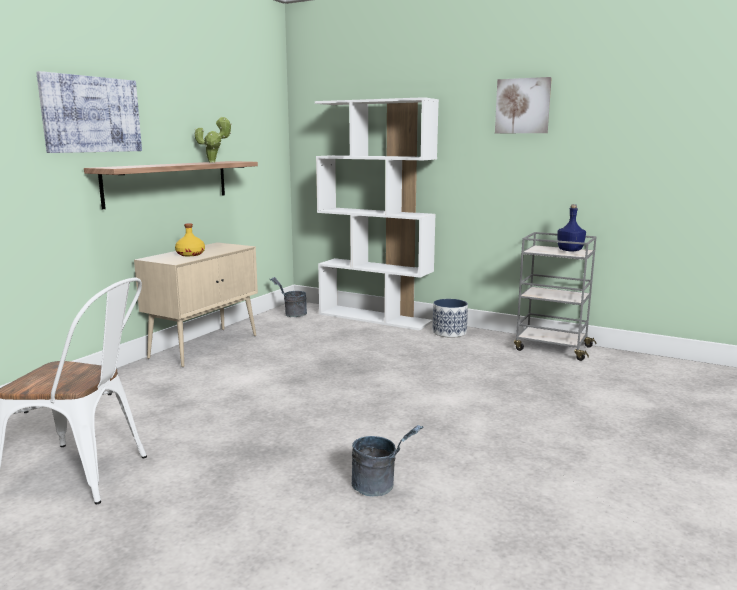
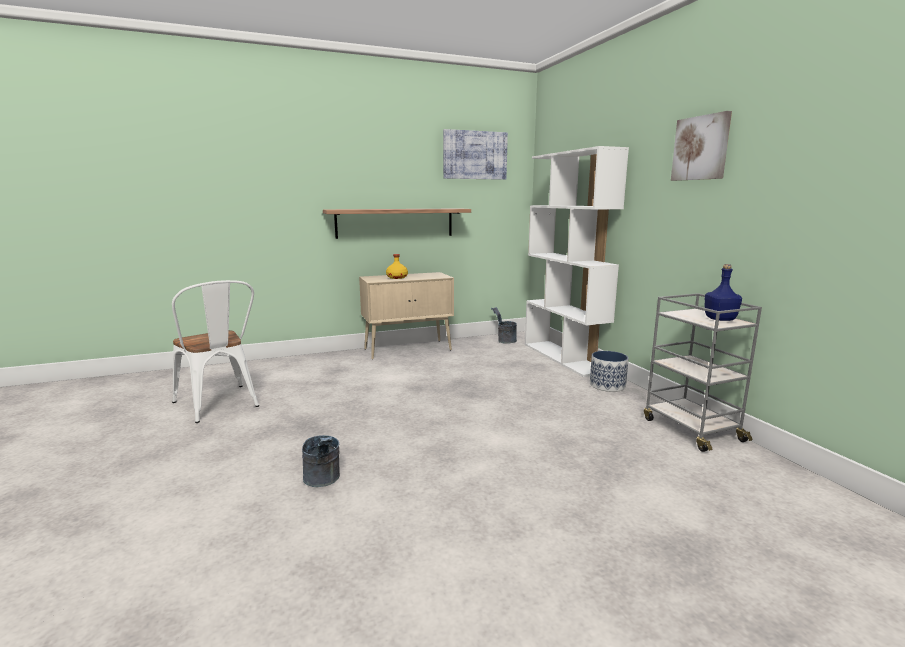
camera: 40 degrees right, 0 degrees up
picture [36,71,142,153] -> picture moved to [443,129,508,180]
potted plant [195,117,232,163] -> none

